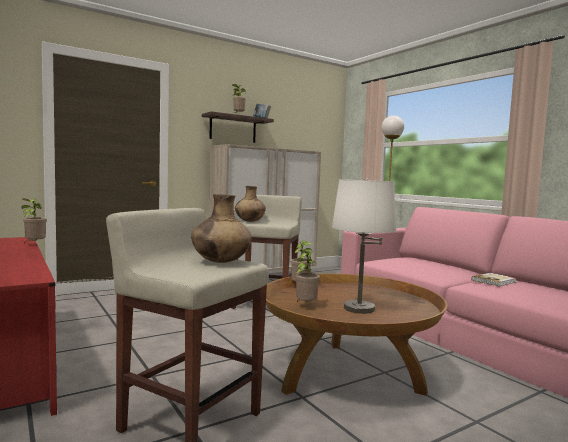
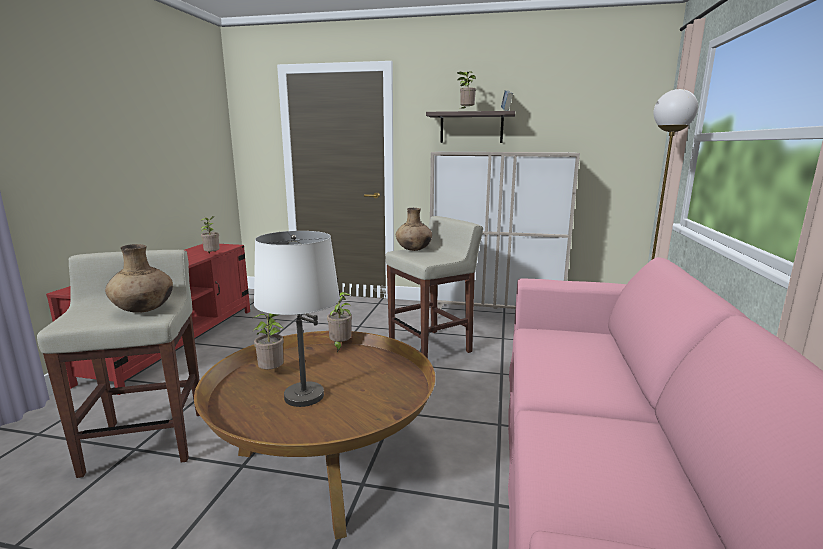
camera: 45 degrees right, 10 degrees up
book [471,273,516,287] -> none

